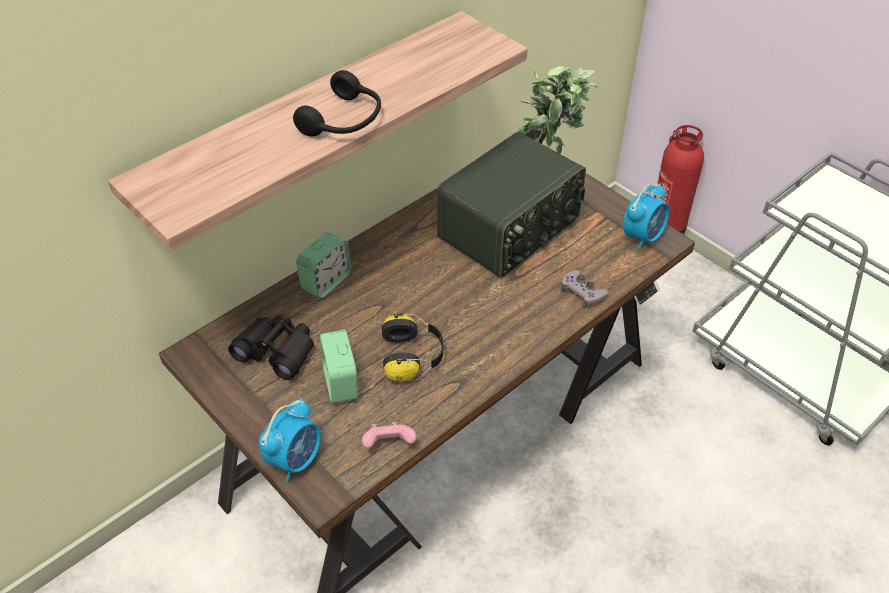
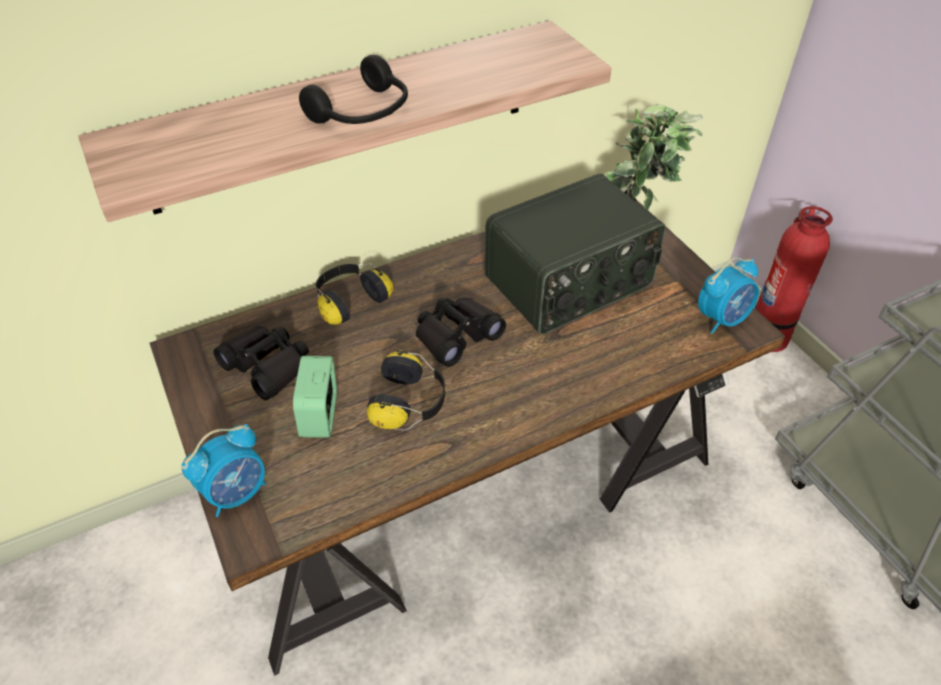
camera: 15 degrees right, 0 degrees up
alarm clock [296,232,352,298] -> headphones [316,263,393,325]
pink game controller [362,422,416,448] -> none
grey game controller [560,270,609,308] -> none
none -> black binoculars [416,298,506,367]

